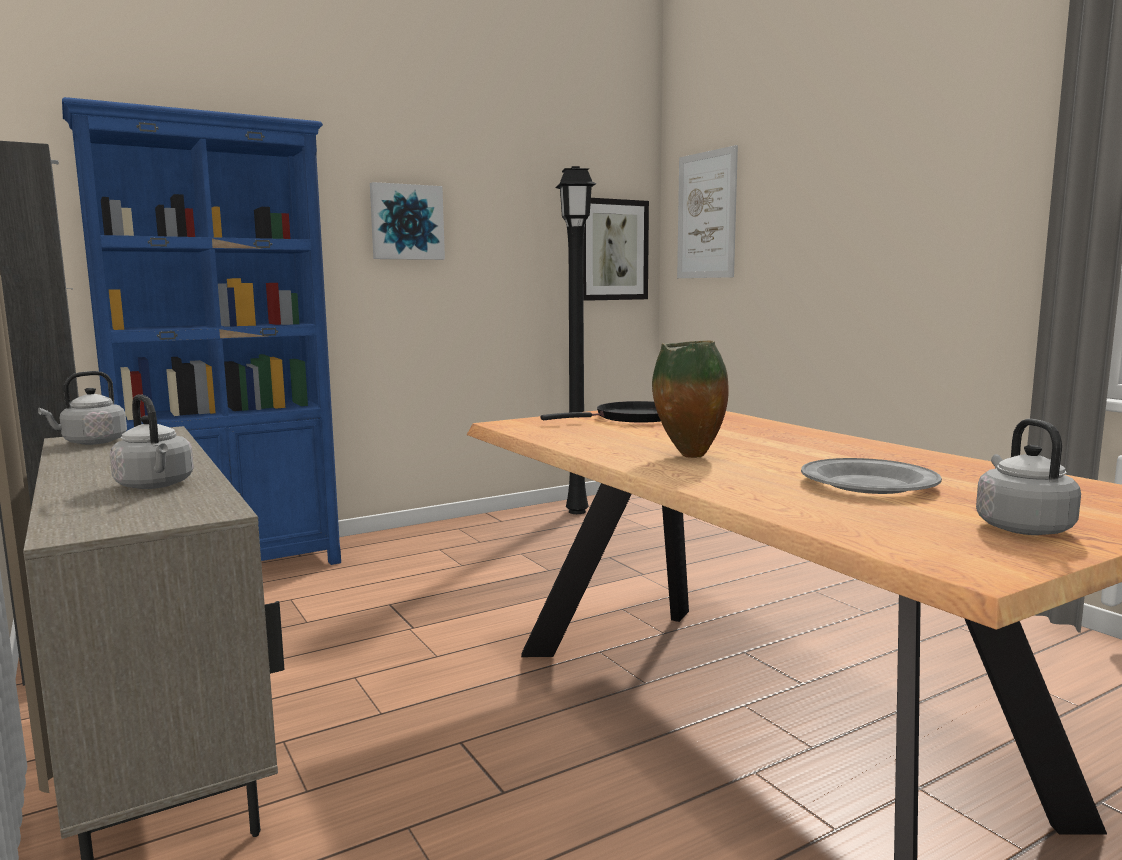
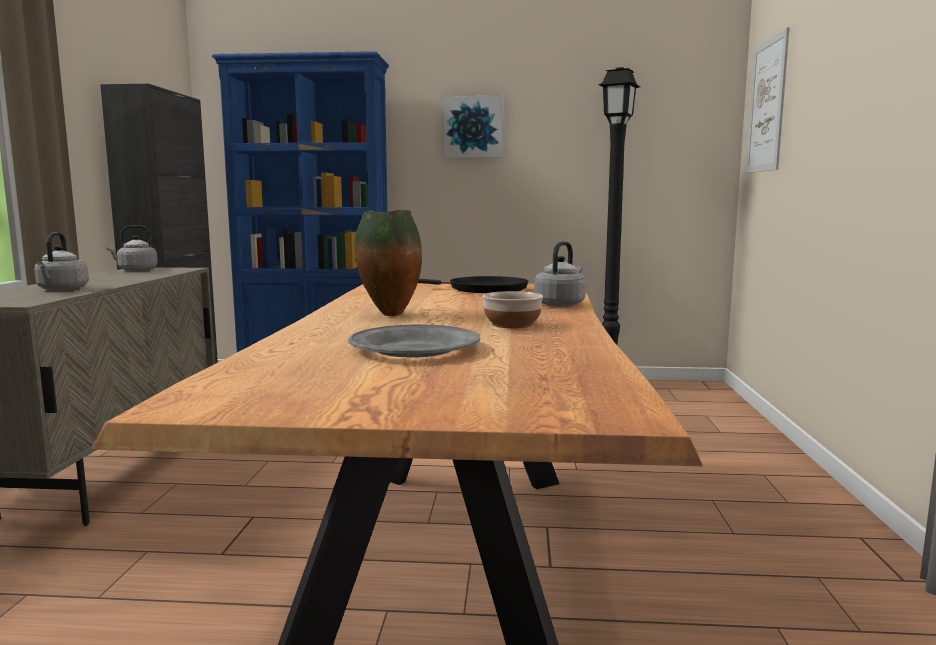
camera: 35 degrees right, 0 degrees up
picture [583,198,649,301] -> none
grey kettle [976,419,1081,535] -> grey kettle moved to [534,241,586,307]
none -> bowl [482,291,543,329]

